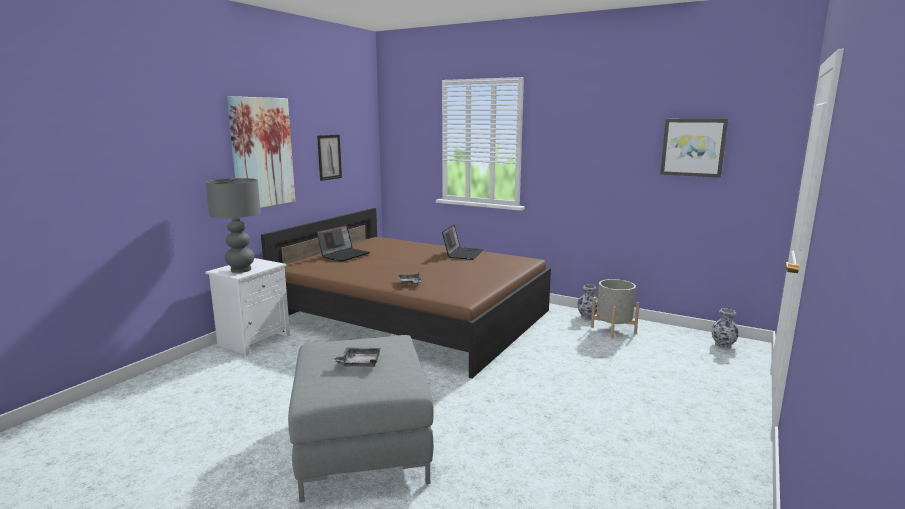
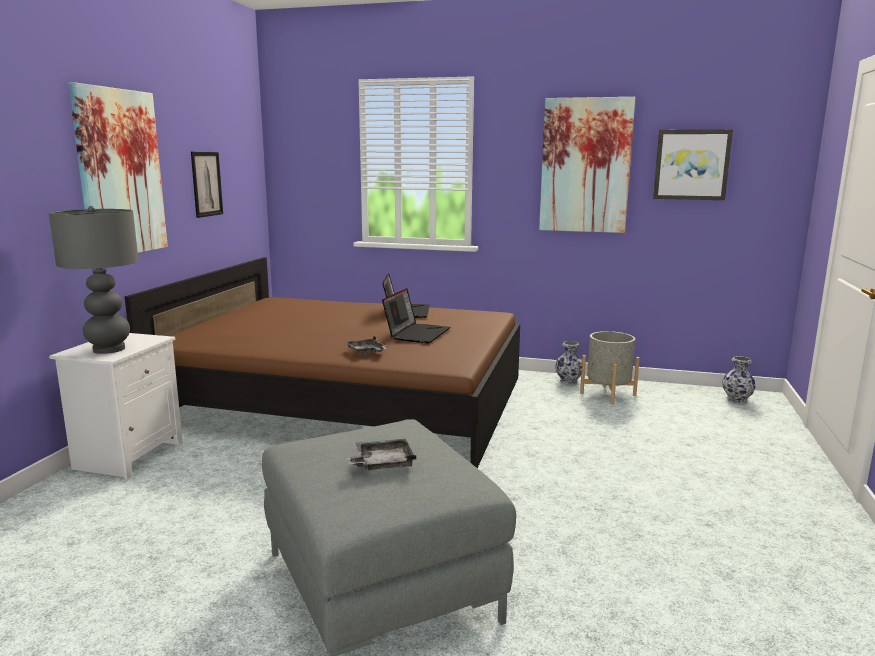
camera: 15 degrees left, 0 degrees up
laptop [316,224,370,262] -> laptop moved to [382,288,450,343]
none -> picture [539,97,636,233]

